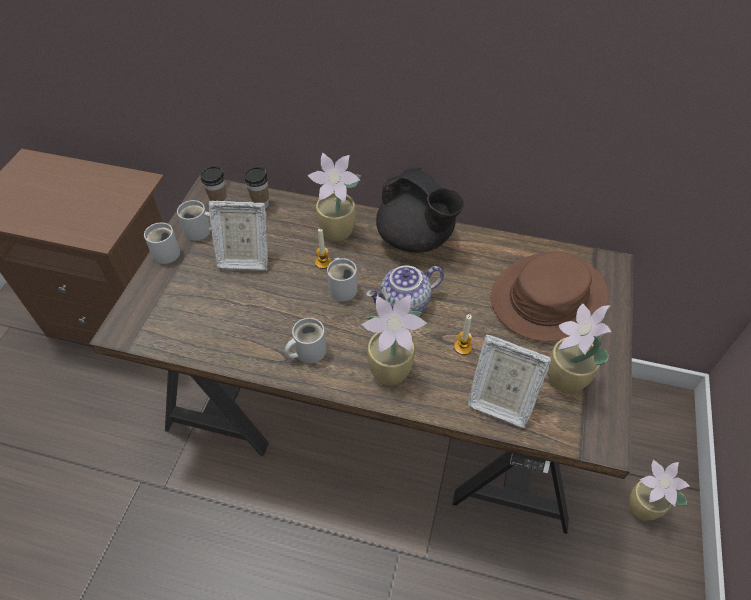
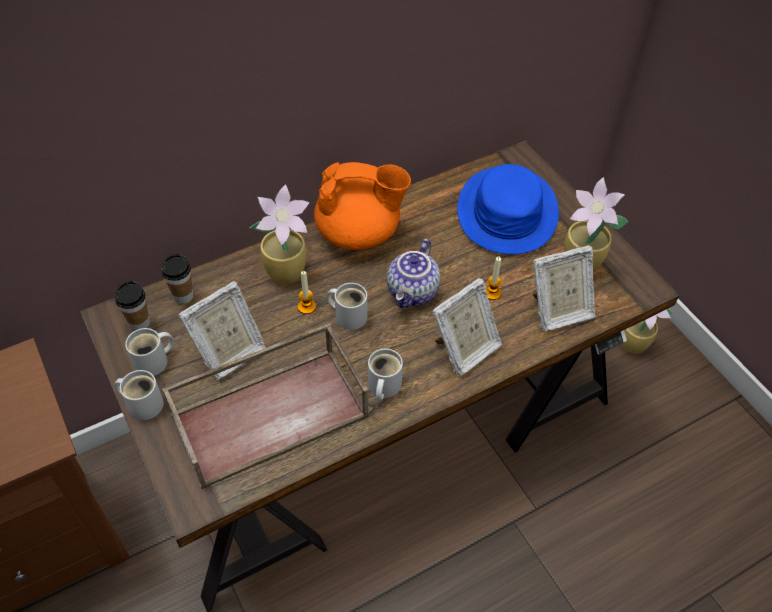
camera: 45 degrees left, 0 degrees up
potted plant [361,295,427,385] -> picture frame [432,278,502,376]
black teapot [376,167,464,253] -> orange teapot [314,162,411,250]
brown hat [491,252,609,342] -> blue hat [457,164,559,254]
none -> brown tray [162,323,369,489]

